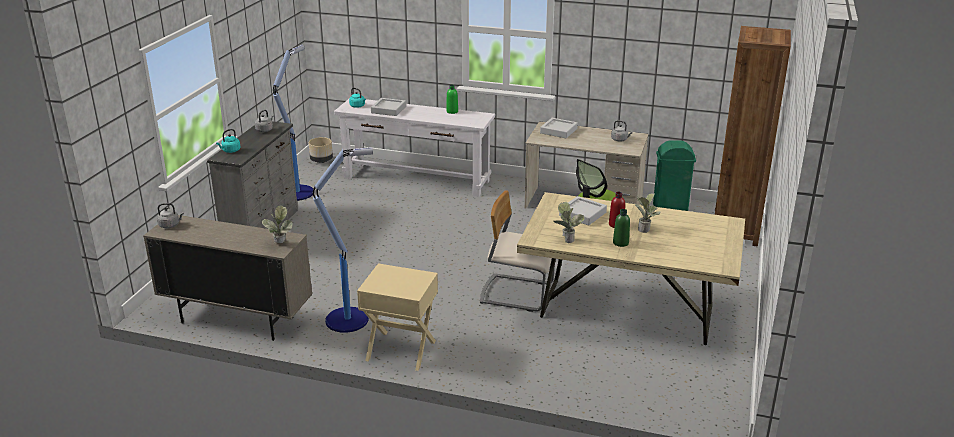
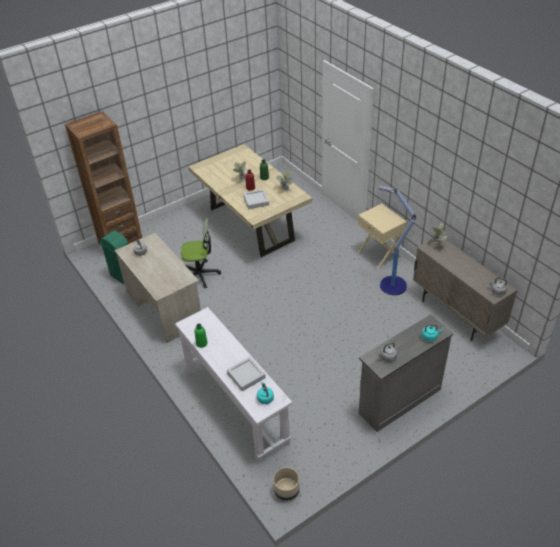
camera: 140 degrees left, 15 degrees up
floor lamp [273,45,313,201] -> none
beige chair [480,190,555,312] -> none
grey tray [540,118,578,138] -> none

